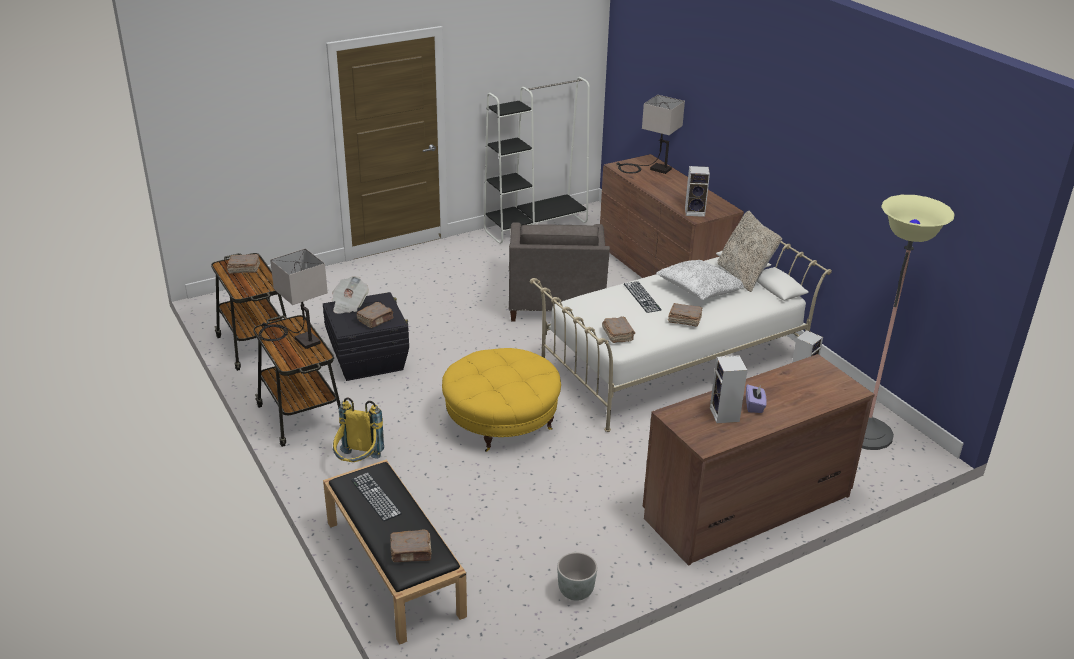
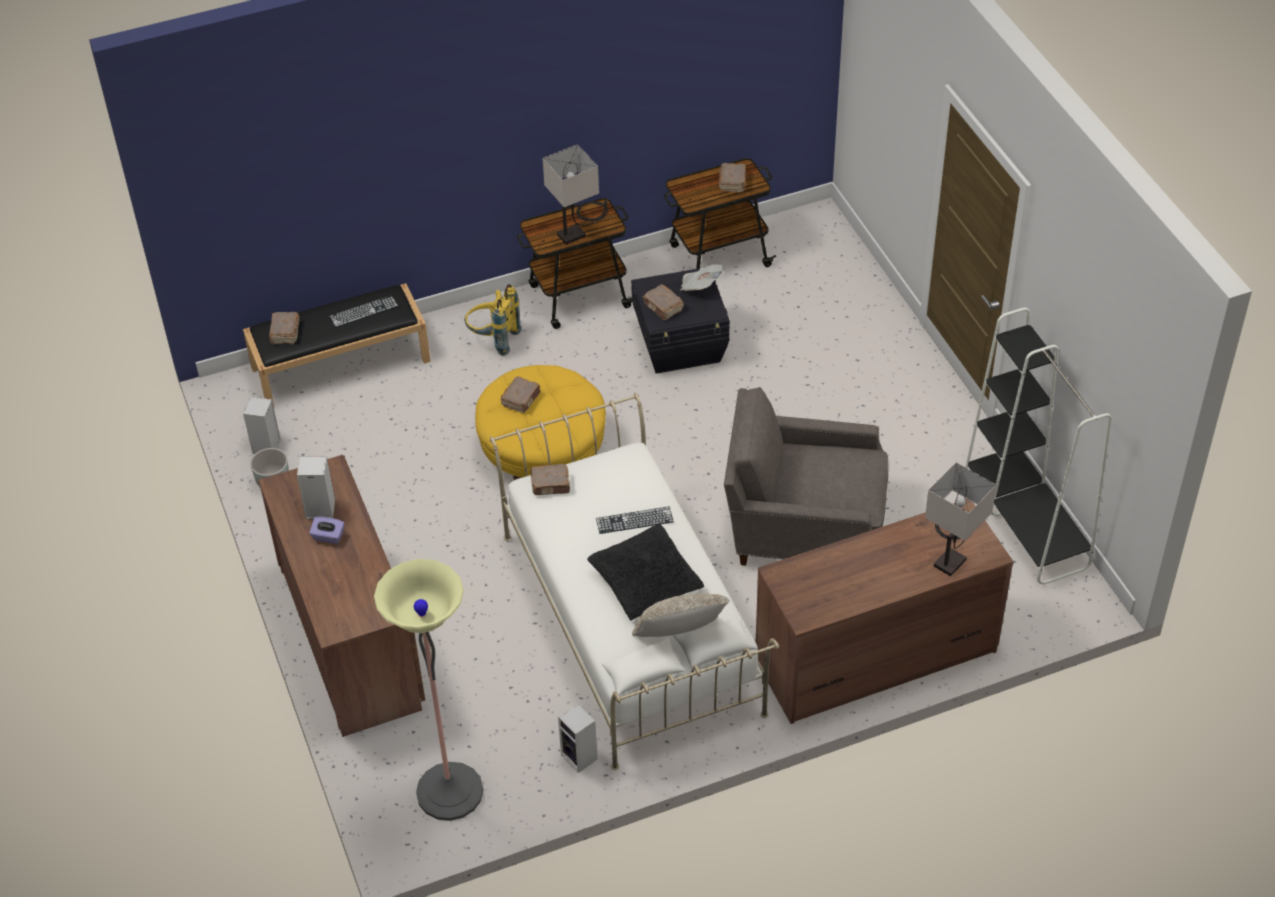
camera: 100 degrees right, 15 degrees up
white pillow [656,260,744,300] -> black pillow [587,524,704,621]
brown book [668,303,703,326] -> brown book moved to [501,377,541,413]
speaker [685,166,710,217] -> speaker moved to [243,397,281,454]

